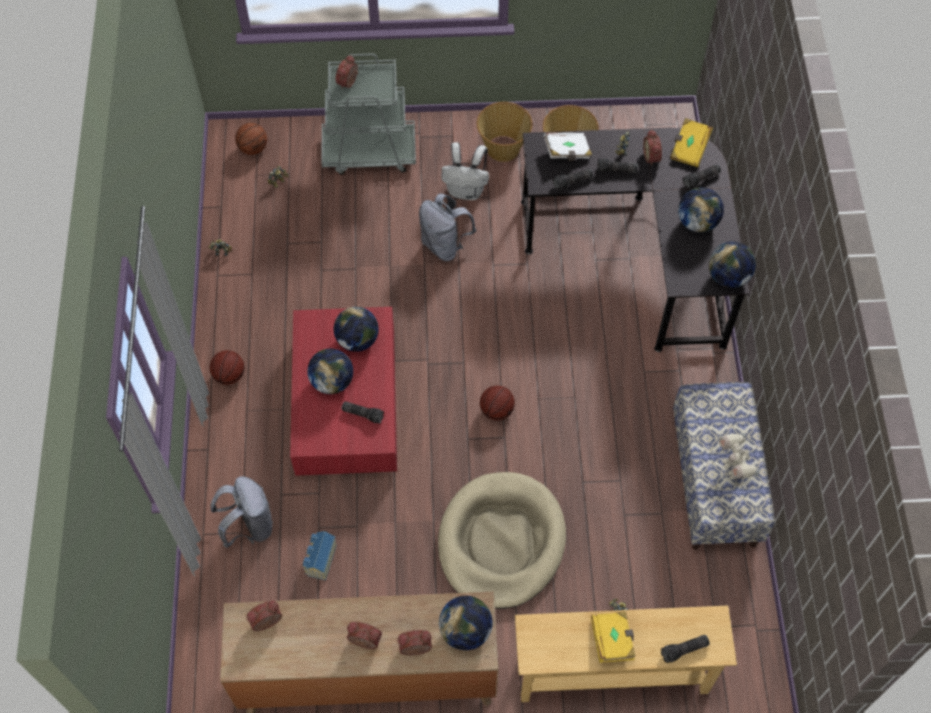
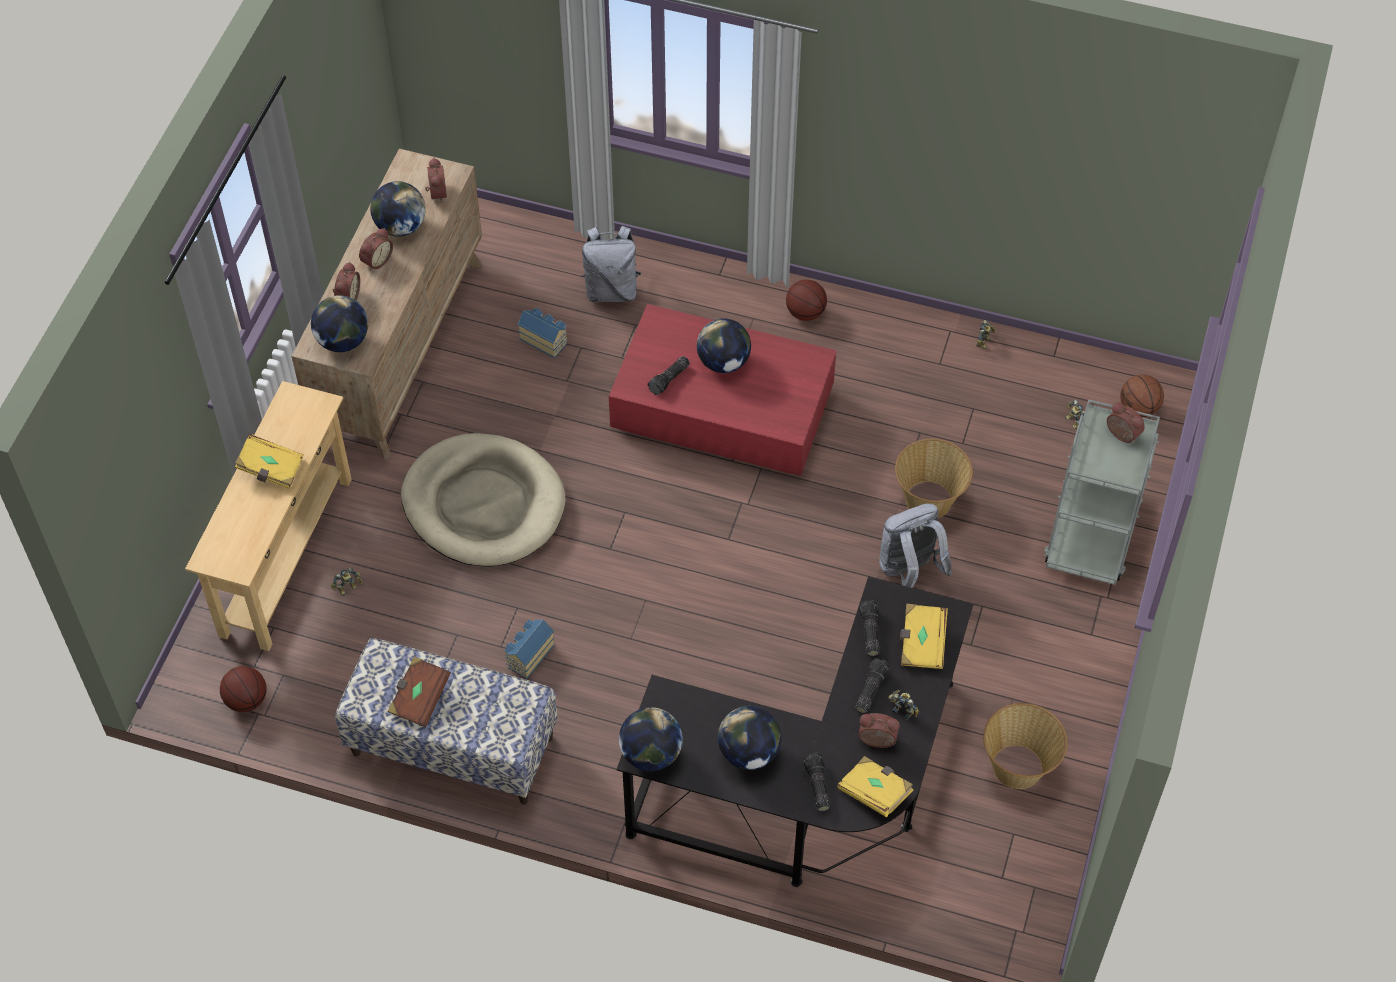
camera: 110 degrees right, 5 degrees down
globe [334,307,379,352] -> globe moved to [370,181,426,236]
white backpack [442,142,489,200] -> none
basket [477,102,532,162] -> basket moved to [895,439,973,518]
basketball [480,385,515,420] -> basketball moved to [220,666,267,712]
white book [544,133,592,161] -> yellow book [900,604,948,669]
flashlight [661,635,710,663] -> none
toy robot [719,433,760,480] -> brown book [388,656,451,727]
none -> toy house [504,620,555,679]

